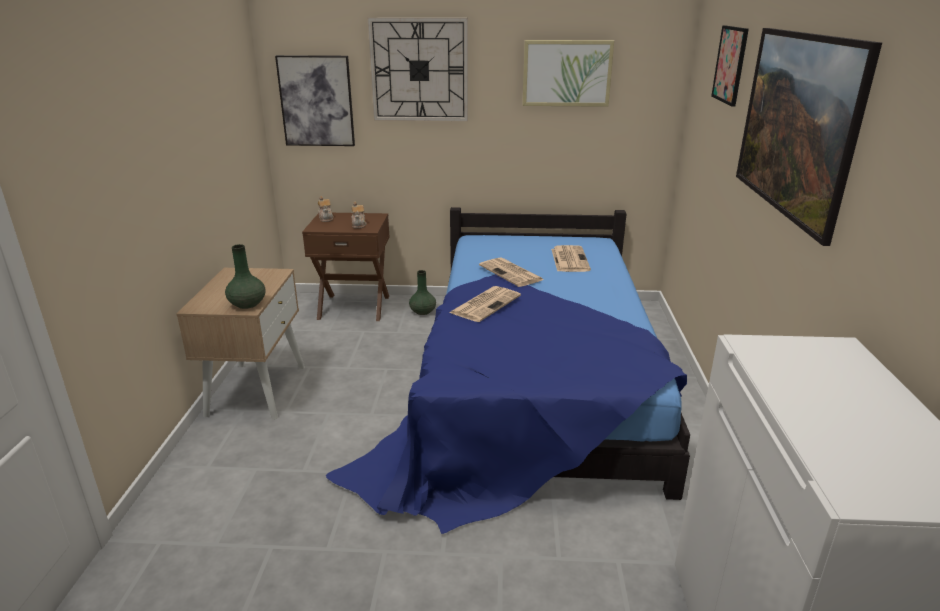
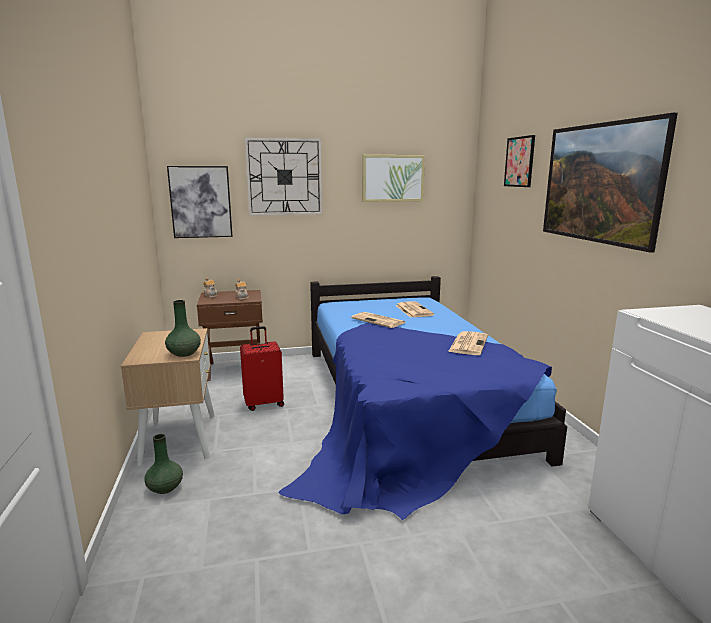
camera: 15 degrees left, 10 degrees down
green vase [409,270,436,315] -> green vase moved to [144,434,183,494]
newspaper [449,286,521,322] -> newspaper moved to [448,331,488,355]
none -> red suitcase [240,326,284,411]

